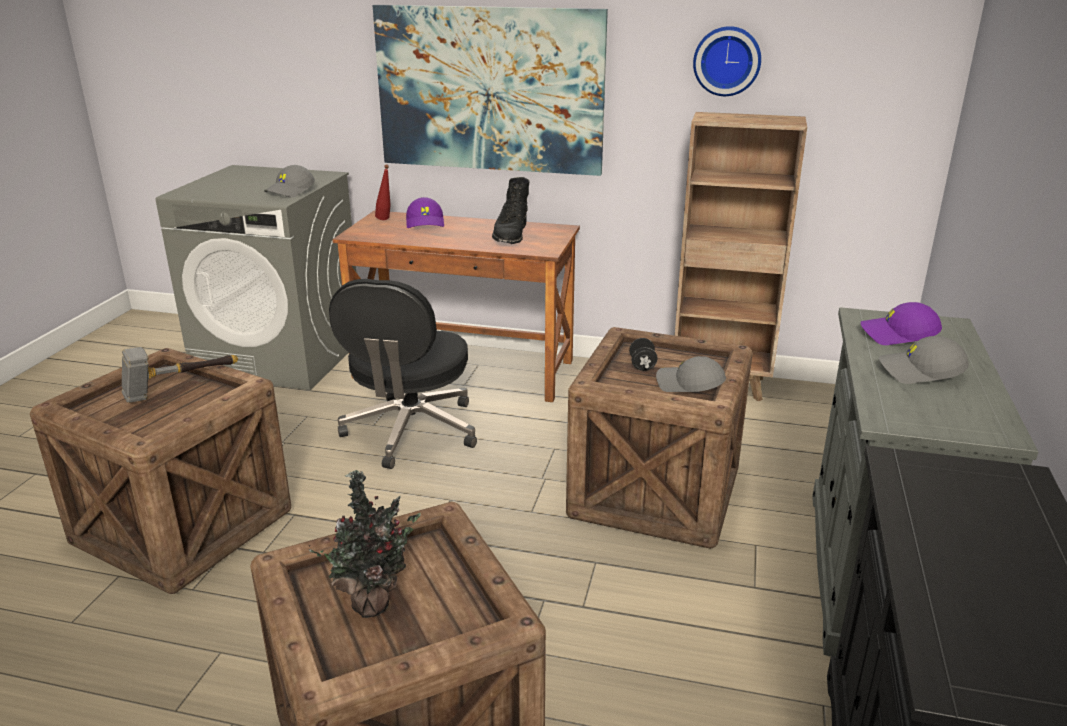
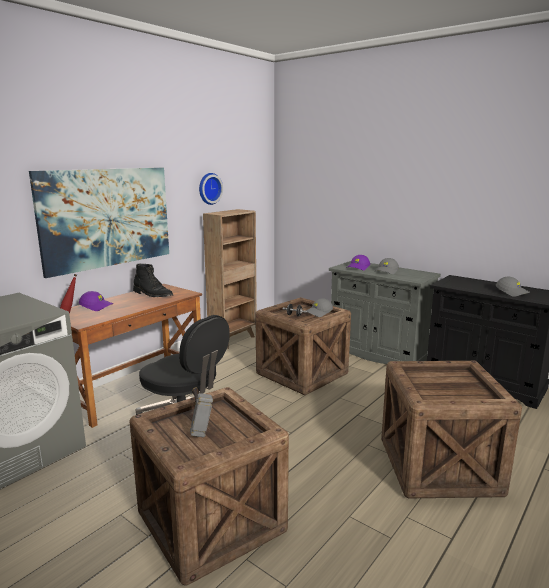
camera: 65 degrees left, 10 degrees down
grey cap [264,165,315,197] -> grey cap moved to [496,277,530,297]
potted plant [309,470,421,618] -> none

